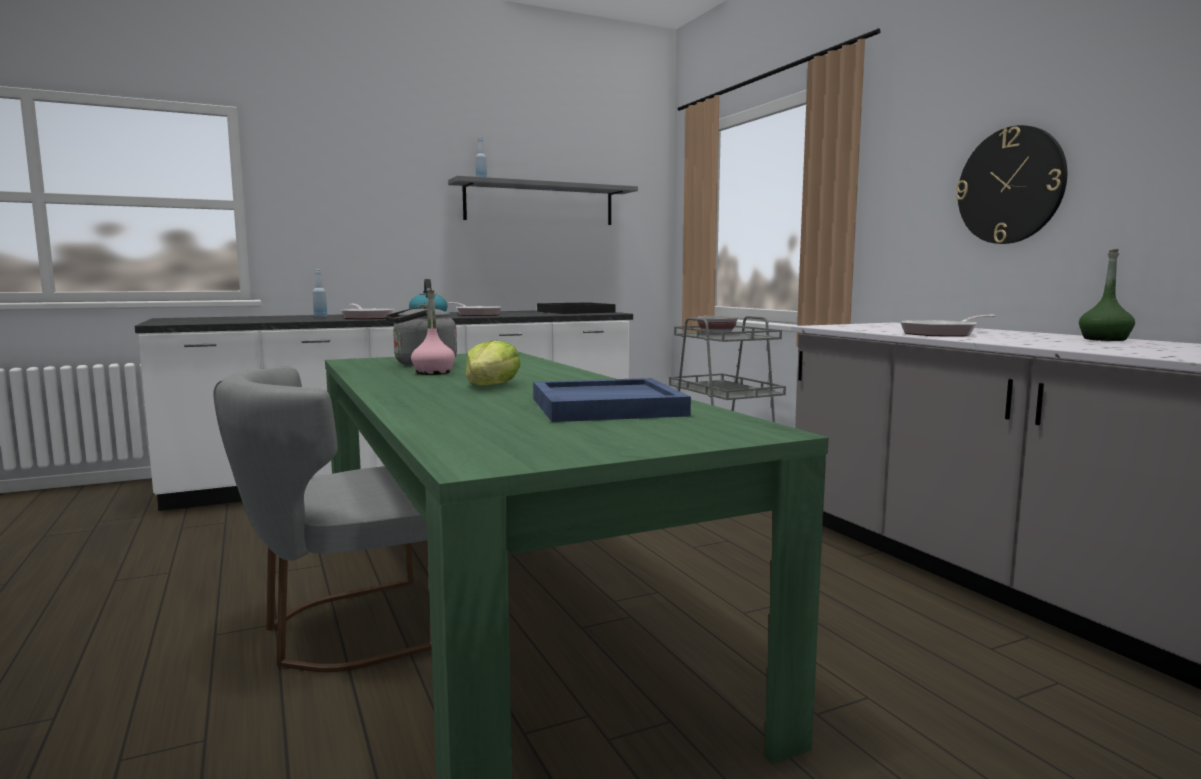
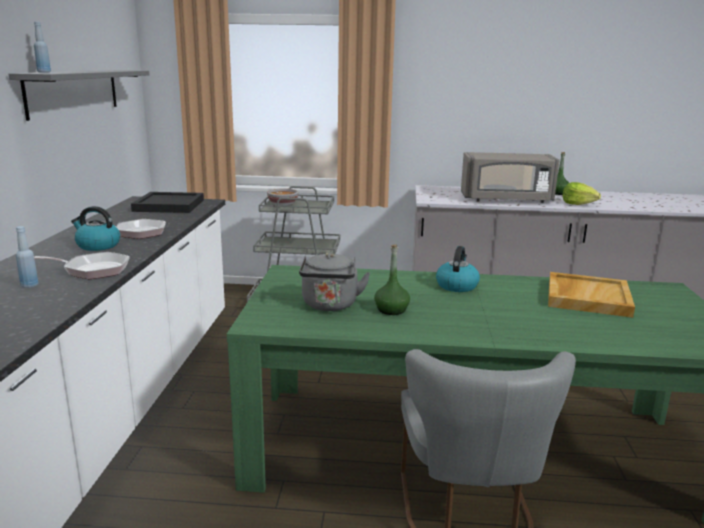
camera: 60 degrees left, 10 degrees up
pink bottle [411,290,455,375] -> green bottle [374,244,410,315]
lettuce [465,340,521,385] -> lettuce moved to [562,182,601,205]
blue tray [533,378,691,422] -> beige tray [548,272,635,318]
frying pan [901,314,996,336] -> grey microwave [461,152,559,203]
wall clock [956,125,1067,244] -> none
none -> kettle [436,246,480,292]

